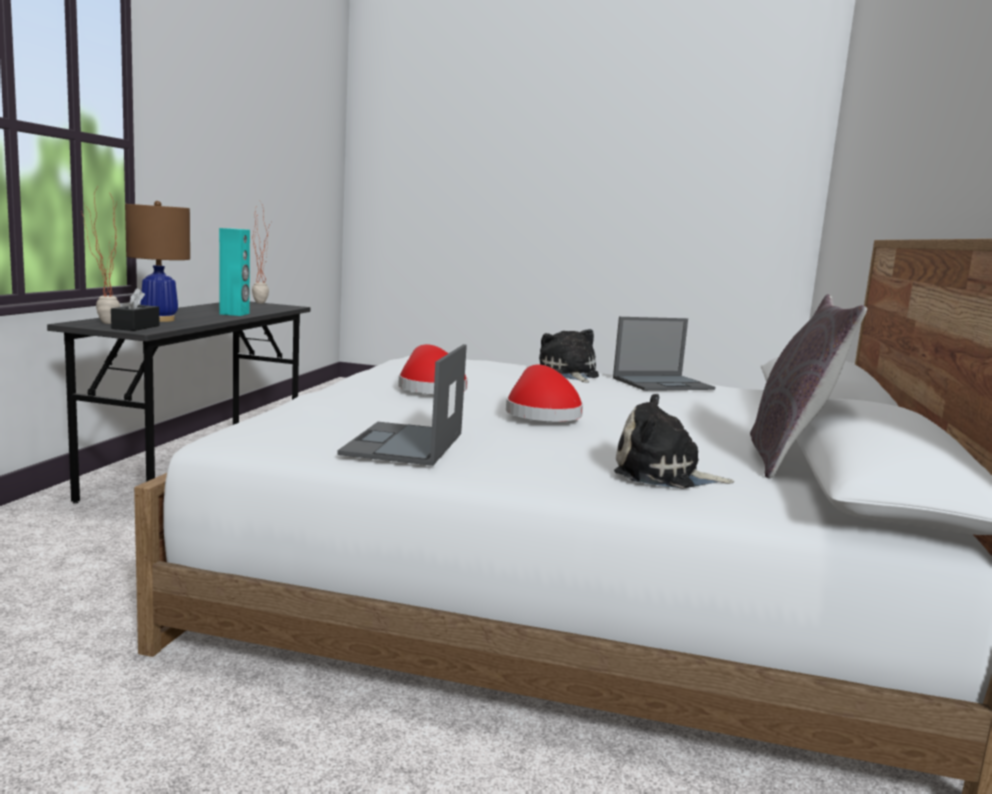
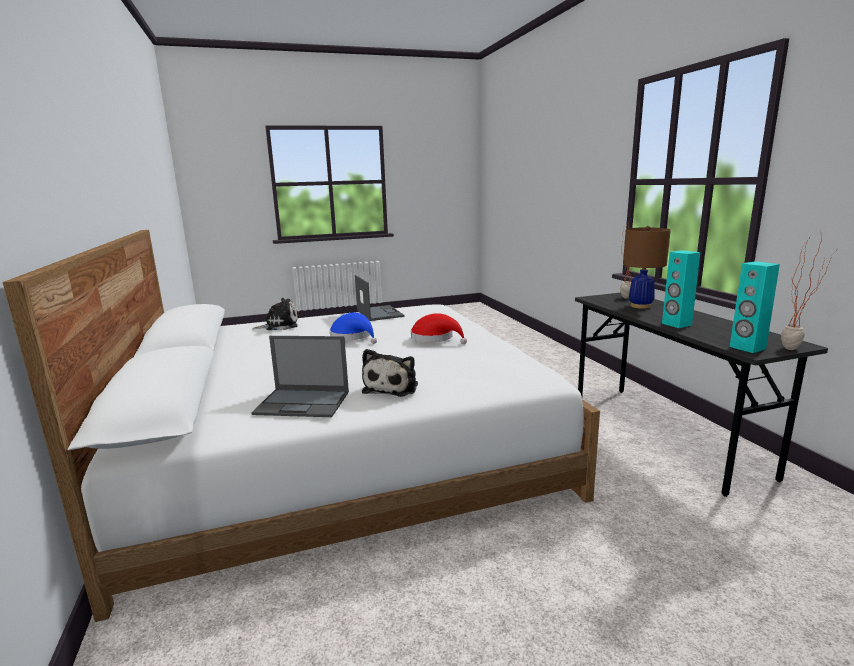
camera: 150 degrees right, 5 degrees up
black tissue box [111,288,160,331] -> none
red hat [506,365,583,421] -> blue hat [330,313,377,344]
plush toy [539,329,599,383] -> plush toy turned 60 degrees clockwise [362,349,418,397]
laptop [613,317,715,391] -> laptop turned 120 degrees counterclockwise [251,336,349,417]
grey pillow [750,294,867,478] -> none
none -> turquoise speaker [730,261,780,353]

